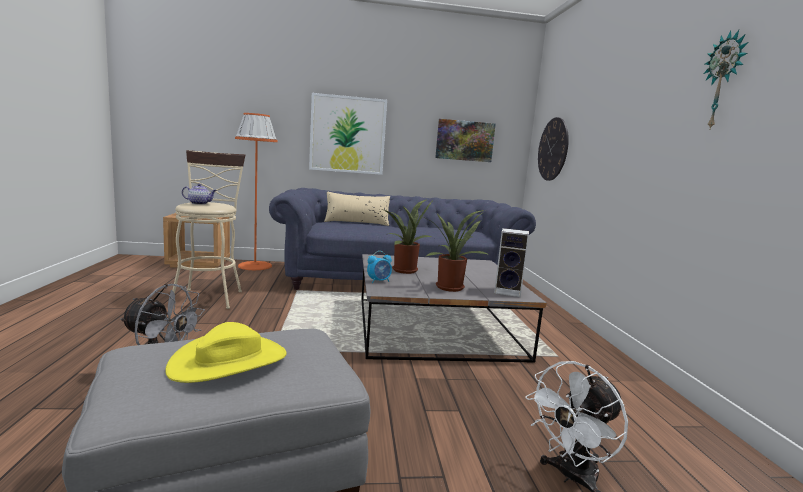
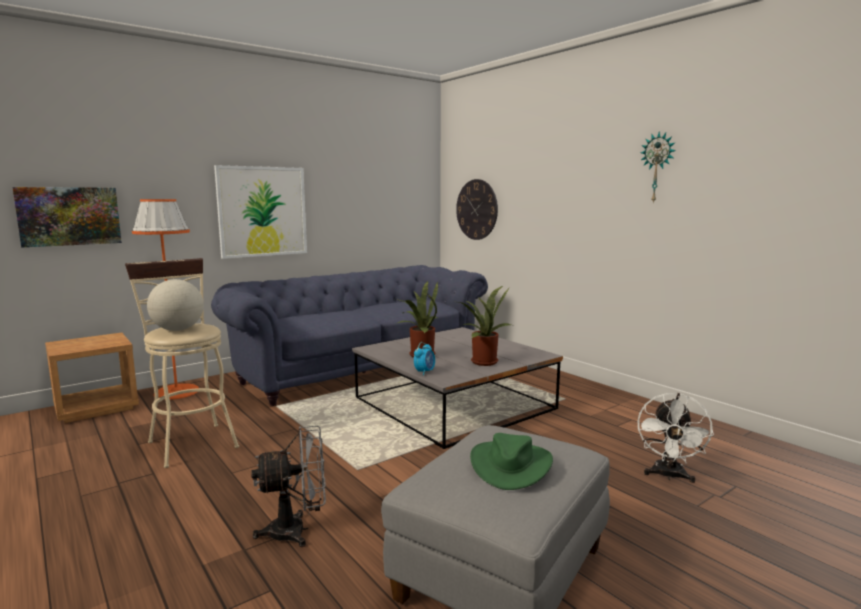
camera: 30 degrees left, 0 degrees up
yellow hat [165,322,286,383] -> green hat [470,433,553,490]
teapot [182,184,217,205] -> globe [147,279,204,331]
beige pillow [324,192,390,226] -> none
picture [435,119,496,162] -> picture moved to [12,187,122,248]
speaker [494,228,529,297] -> none

